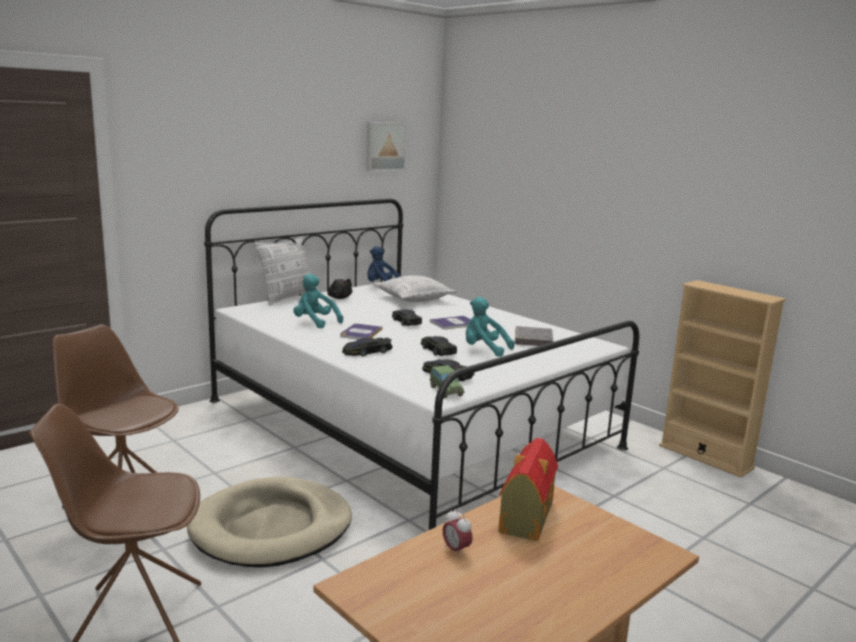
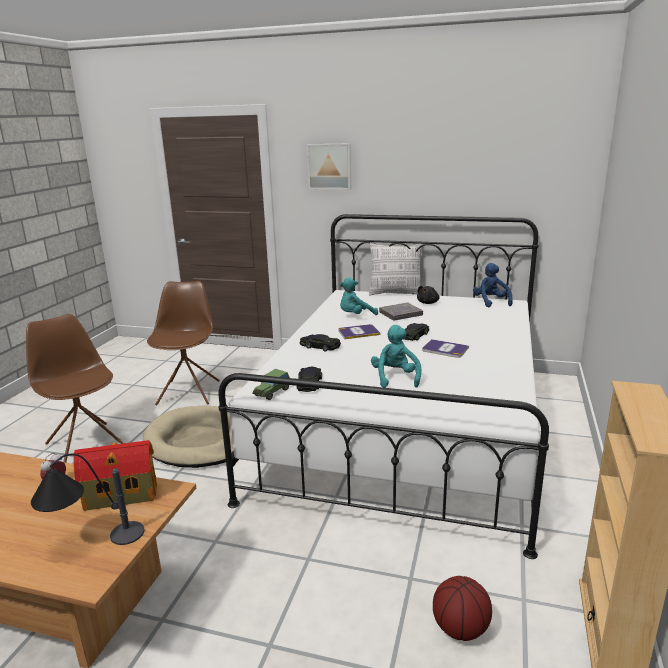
camera: 60 degrees right, 5 degrees up
turquoise plush toy [293,274,343,329] -> turquoise plush toy turned 120 degrees counterclockwise [340,277,378,315]
picture [366,122,407,172] -> picture moved to [307,143,351,190]
pillow [373,275,456,302] -> none
black toy car [421,336,457,356] -> none
grey book [515,326,553,346] -> grey book moved to [379,303,423,320]
none -> table lamp [31,454,145,545]
none -> basketball [433,576,492,641]

